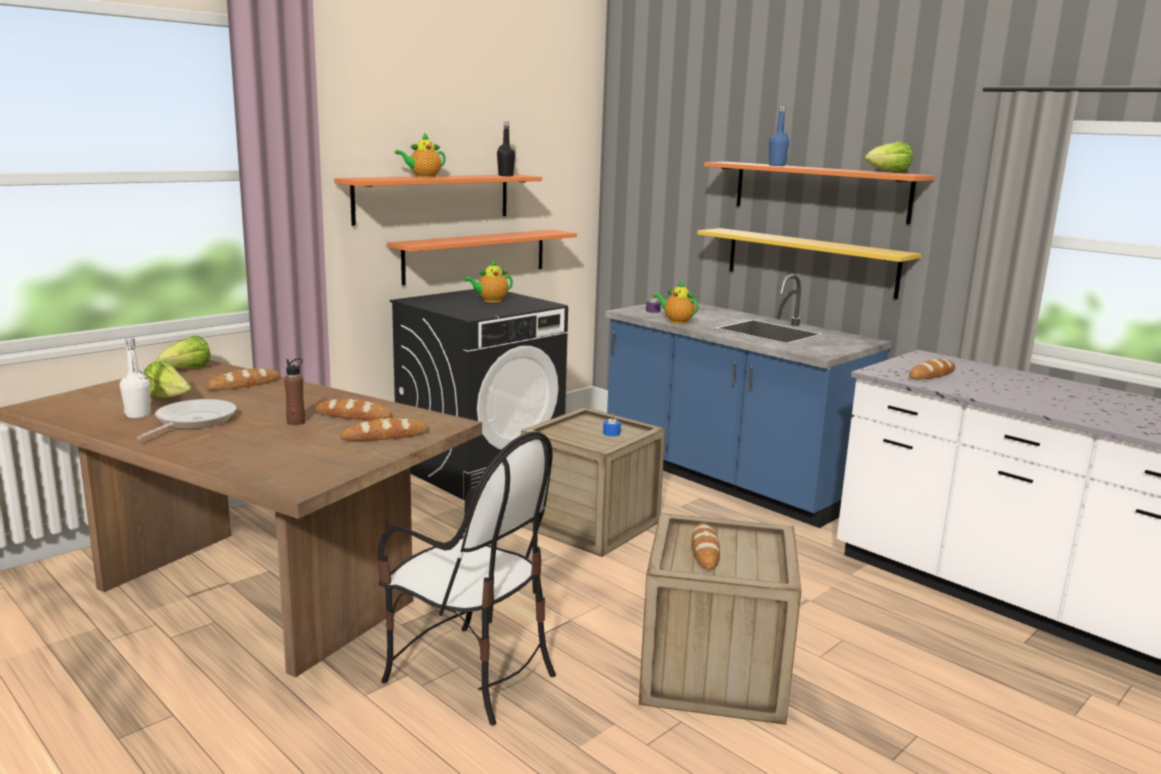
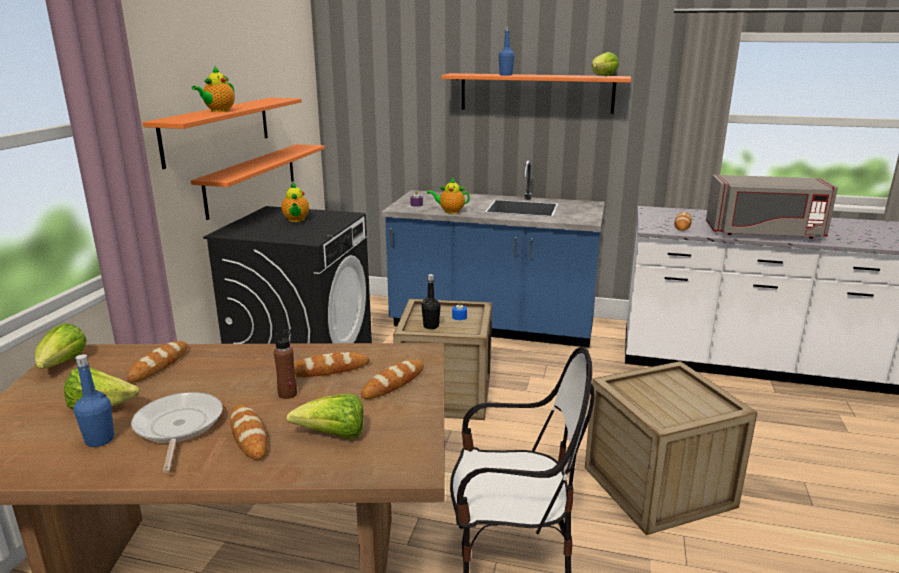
camera: 30 degrees left, 5 degrees up
white bottle [120,338,151,418] -> blue bottle [74,354,114,447]
teapot [464,259,513,303] -> teapot turned 45 degrees counterclockwise [281,182,309,222]
black bottle [497,121,515,176] -> black bottle moved to [421,274,441,329]
bread [691,523,720,570] -> bread moved to [230,404,267,460]
yellow shelf [697,228,921,299] -> none
none -> lettuce [286,394,363,438]
none -> grey microwave [706,175,838,239]

